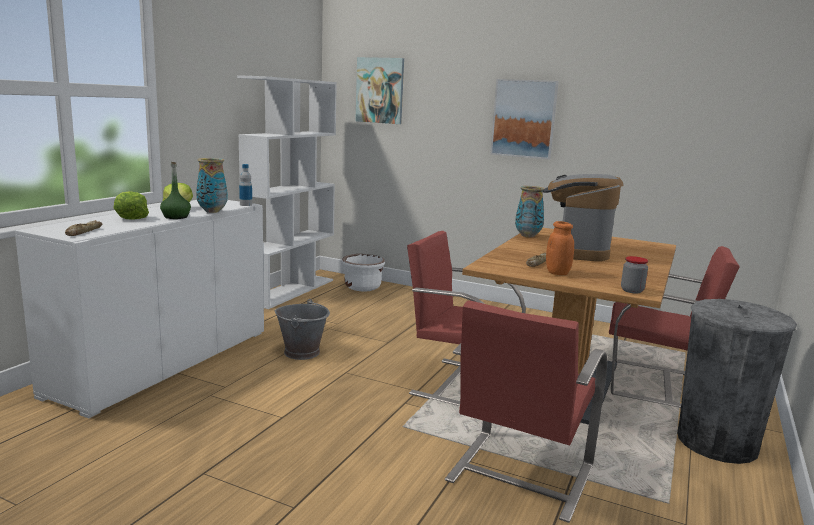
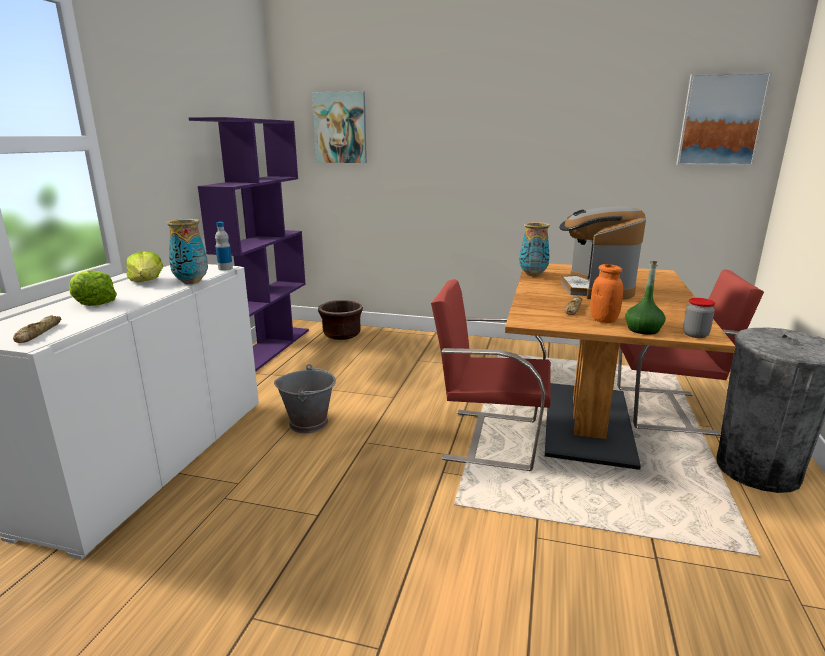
camera: 10 degrees left, 5 degrees up
green bottle [160,162,191,219] -> green bottle moved to [625,261,666,335]
white bookcase [237,75,337,309] -> purple bookcase [189,117,309,372]
white planter [342,254,385,291] -> brown planter [318,300,363,340]
red chair [445,300,607,523] -> none
picture [490,79,559,159] -> picture moved to [676,72,772,166]

